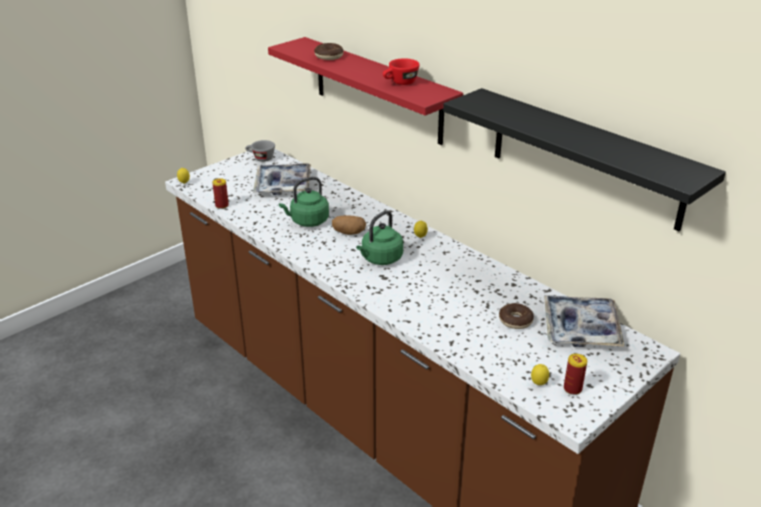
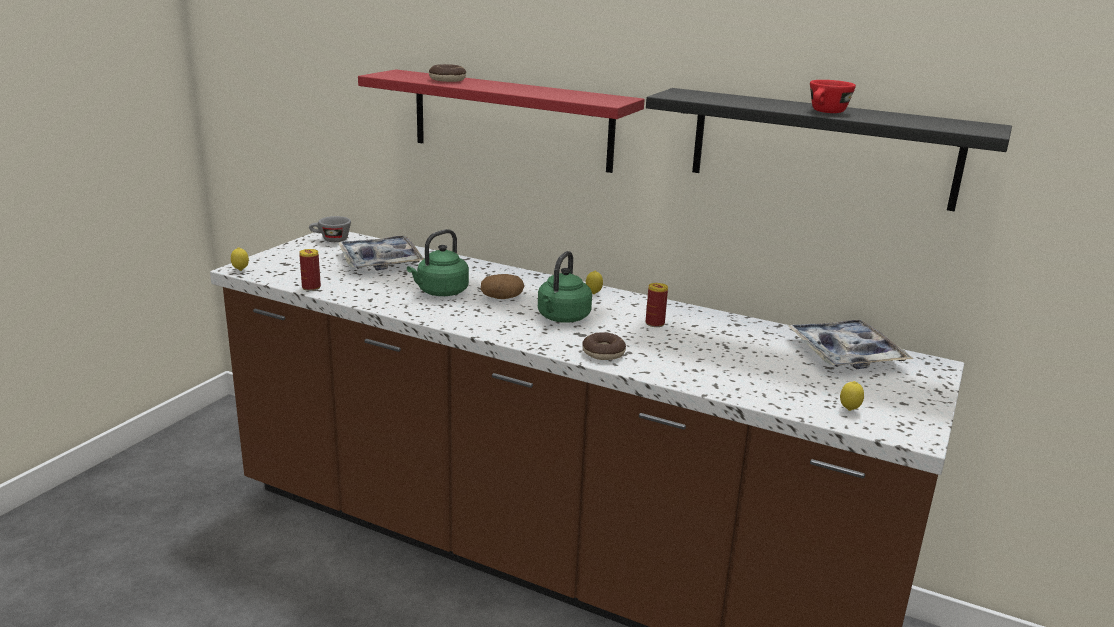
camera: 20 degrees left, 10 degrees down
red cup [383,58,420,85] -> red cup moved to [810,80,856,113]
donut [499,303,534,329] -> donut moved to [582,332,626,360]
can [564,354,587,395] -> can moved to [646,283,668,327]

